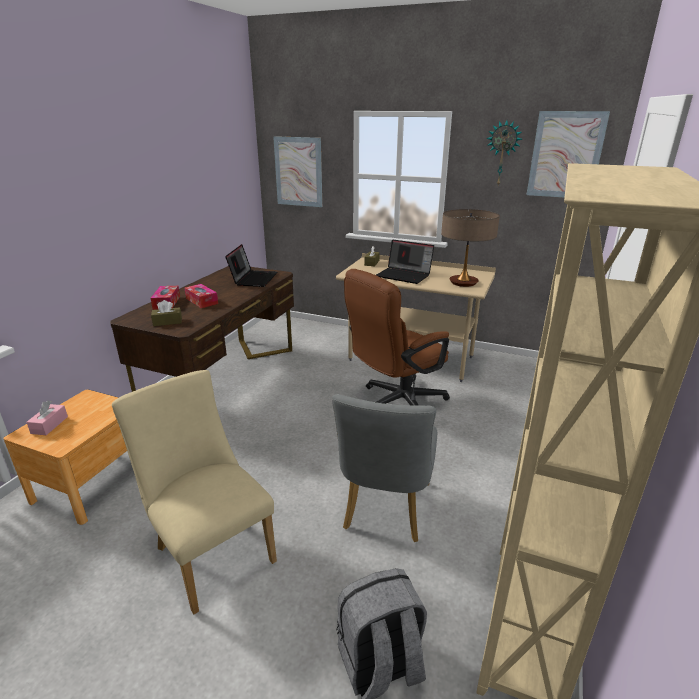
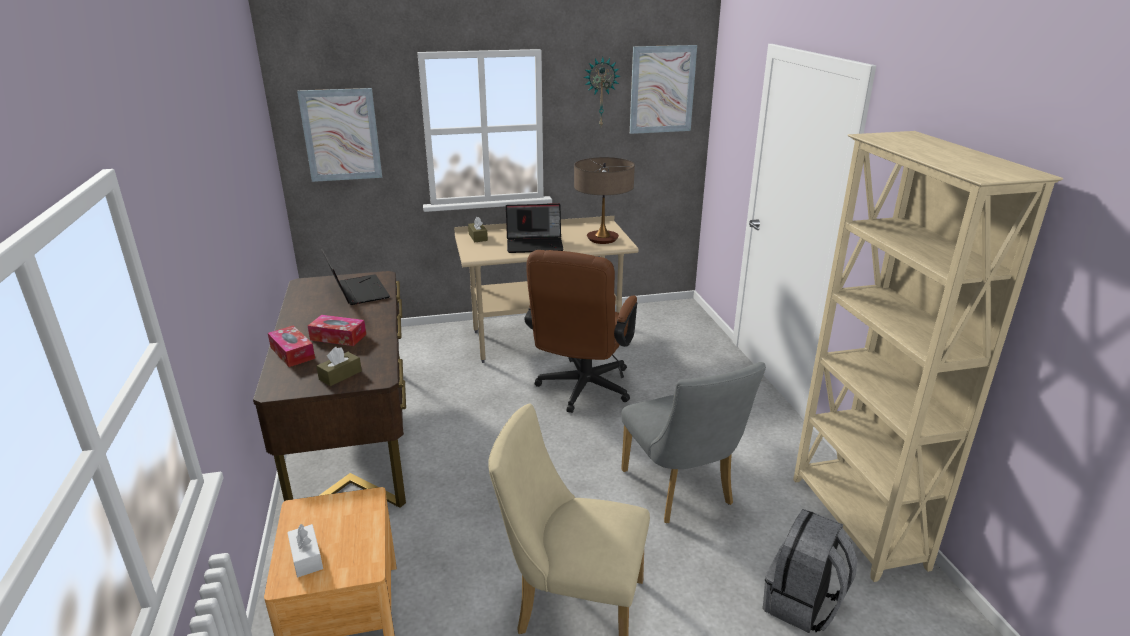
camera: 35 degrees left, 0 degrees up
pink tissue box [26,400,68,435] -> white tissue box [287,524,323,577]

